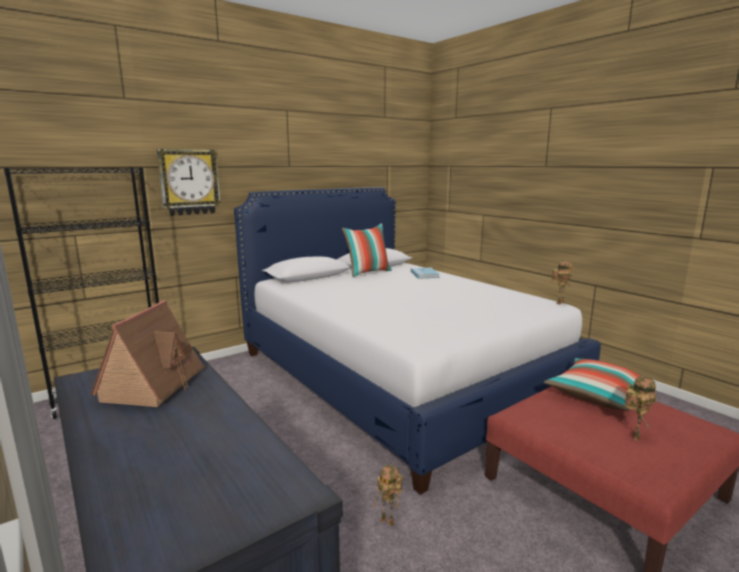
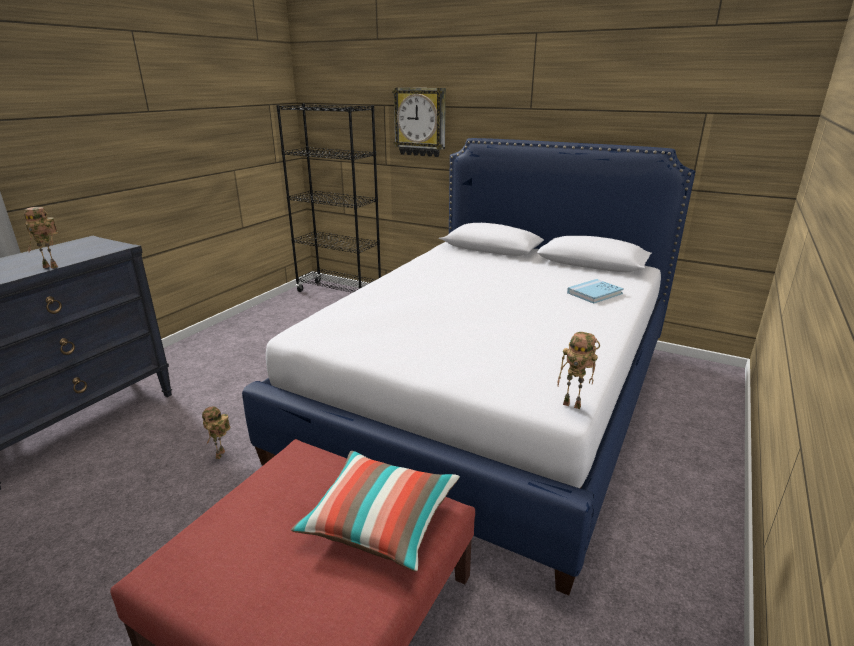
camera: 65 degrees right, 10 degrees up
toy house [90,300,205,407] -> none
pillow [342,224,392,277] -> none
toy robot [625,376,657,441] -> toy robot moved to [24,207,58,268]

